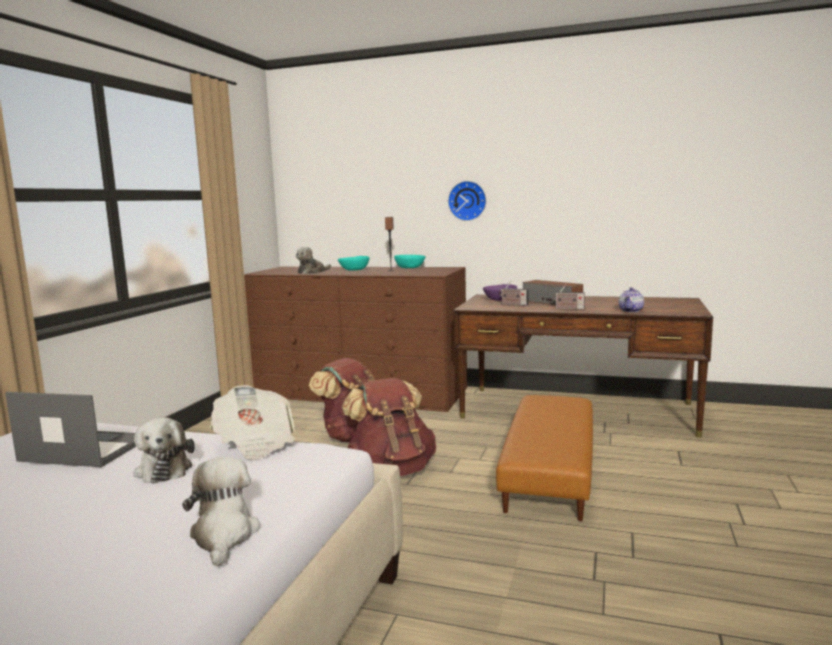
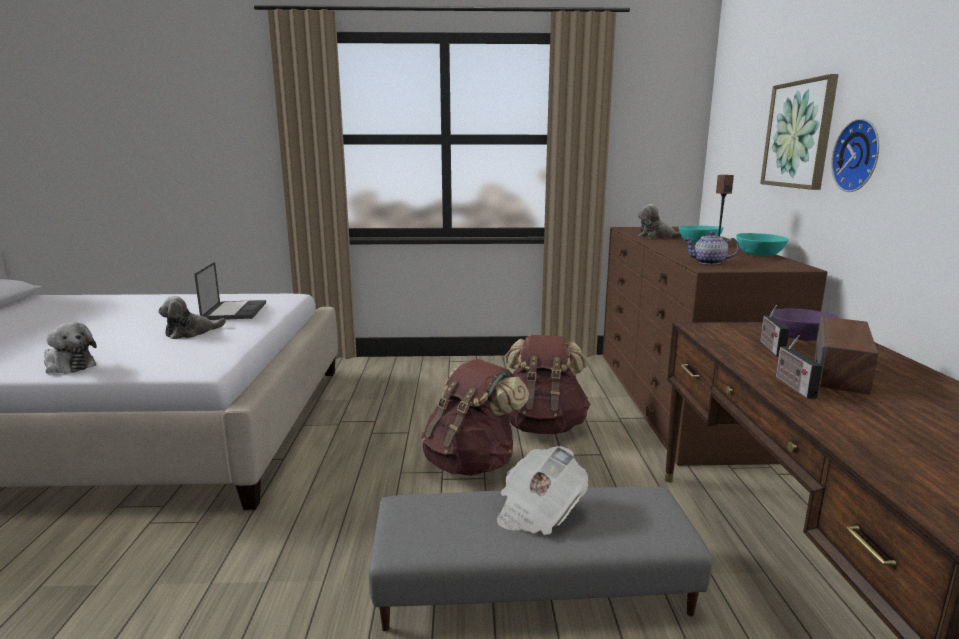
camera: 70 degrees right, 5 degrees up
plush toy [182,457,260,567] -> plush toy turned 60 degrees clockwise [44,322,97,374]
newspaper [210,385,295,460] -> newspaper moved to [497,446,588,535]
brown ottoman [496,395,593,521] -> grey ottoman [368,486,713,631]
teapot [619,287,644,312] -> teapot moved to [684,232,739,265]
none -> picture [760,74,839,190]

